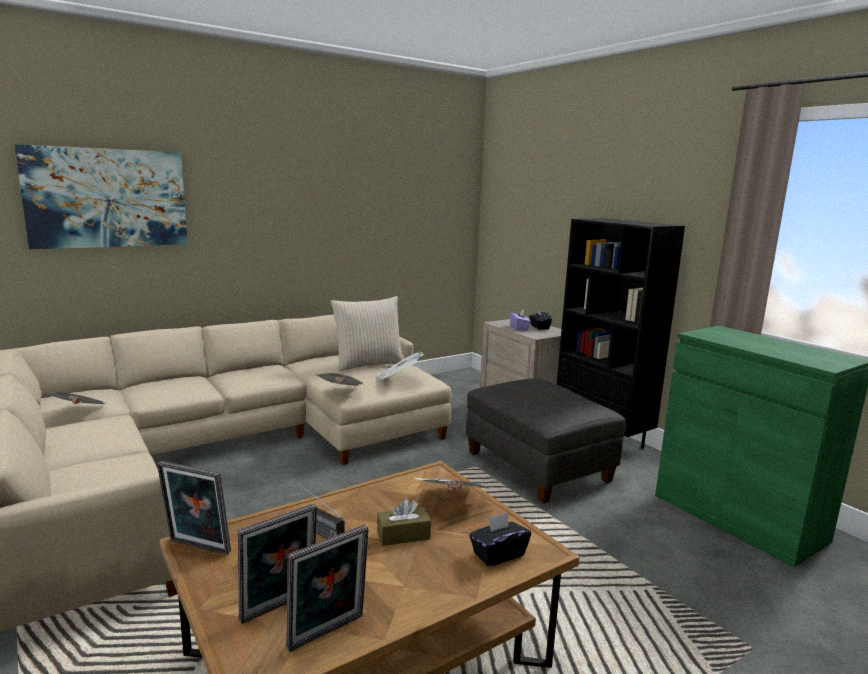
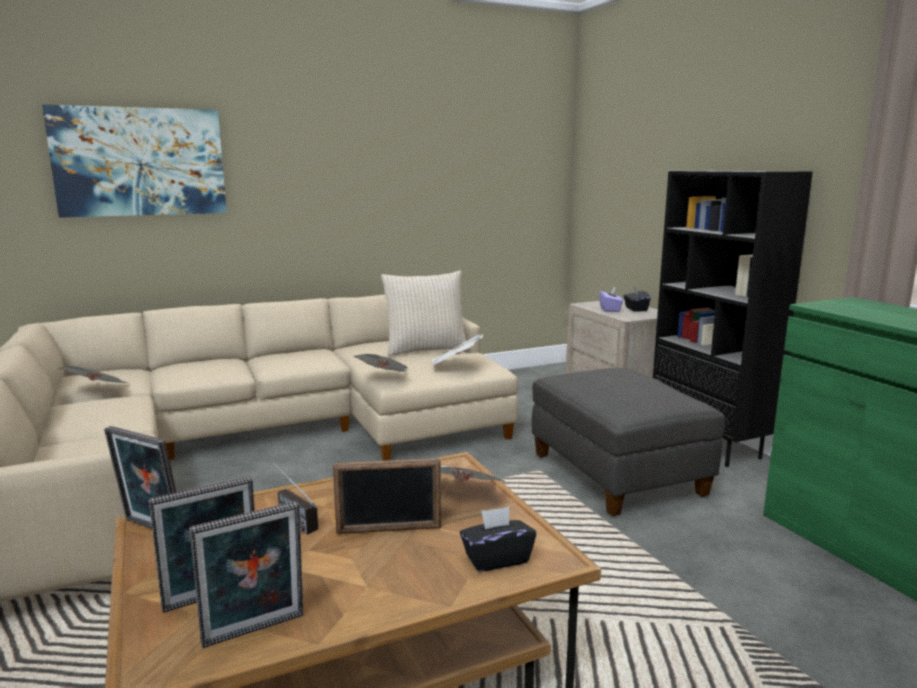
camera: 10 degrees right, 0 degrees up
brown tissue box [377,499,431,546] -> picture frame [333,458,441,534]

